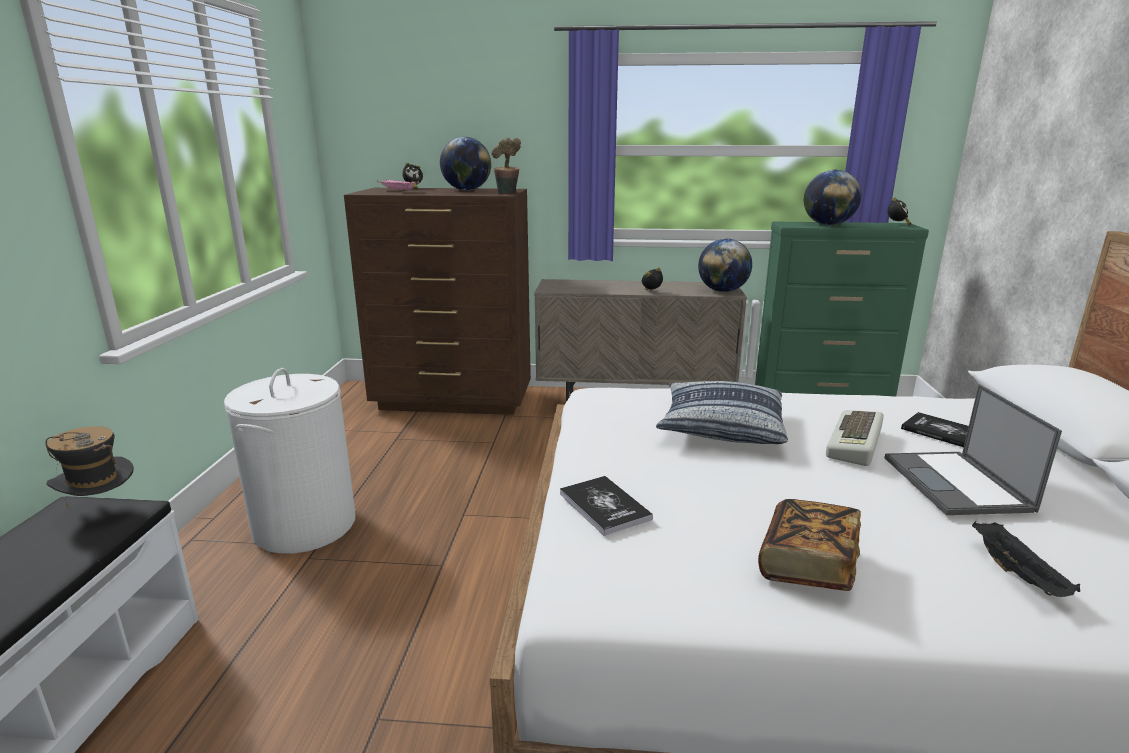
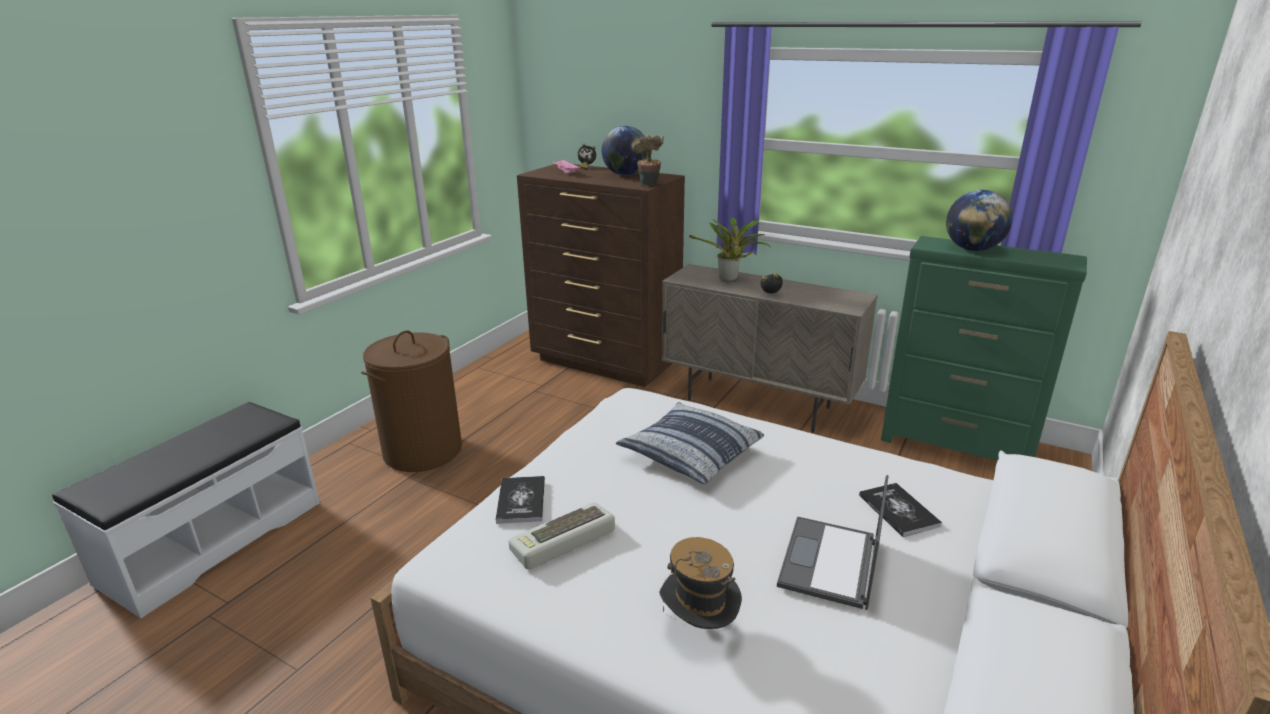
camera: 25 degrees right, 5 degrees up
hat [45,426,134,509] -> hat moved to [659,537,742,629]
white laundry basket [224,368,356,554] -> brown laundry basket [361,331,462,472]
globe [698,239,752,292] -> none
book [758,499,861,591] -> none
keyboard [826,410,884,466] -> keyboard moved to [509,503,615,570]
alarm clock [887,198,911,226] -> none
black tray [972,521,1080,597] -> none
none -> potted plant [689,217,769,281]

